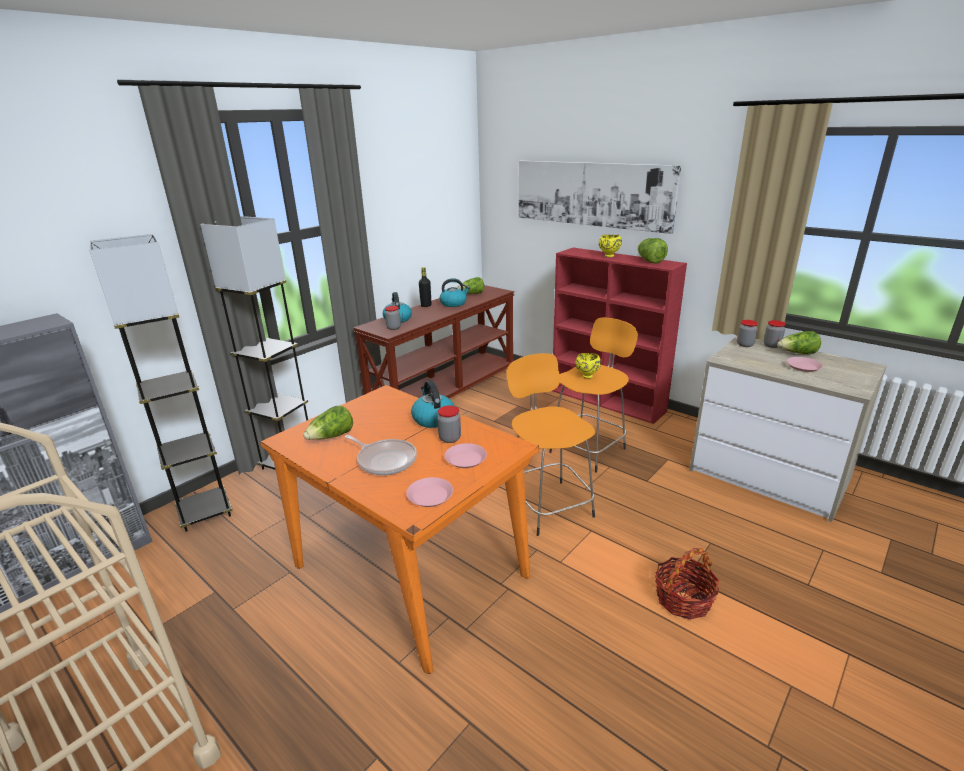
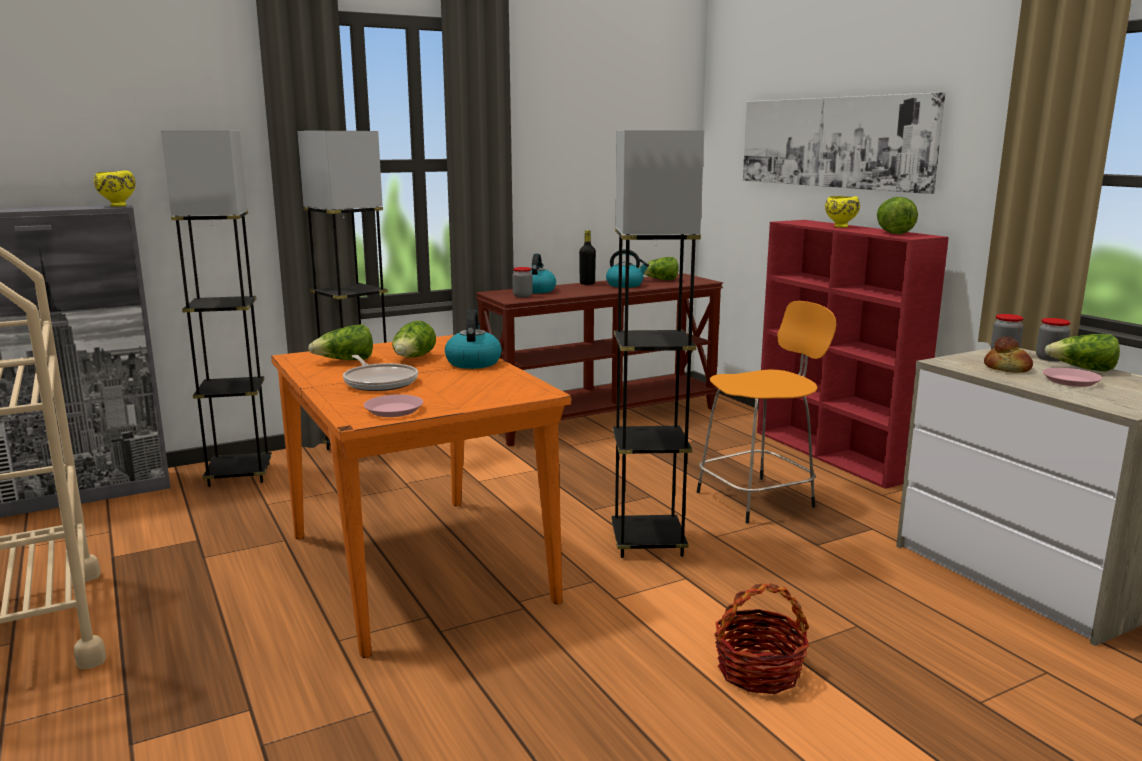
camera: 20 degrees right, 10 degrees down
jar [437,405,461,443] -> none
pink plate [444,443,487,468] -> none
orange stool [506,353,595,536] -> grey floor lamp [611,130,705,558]
yellow bowl [575,353,601,378] -> yellow bowl moved to [94,170,136,207]
none -> lettuce [392,321,436,358]
none -> bread [984,336,1033,373]

